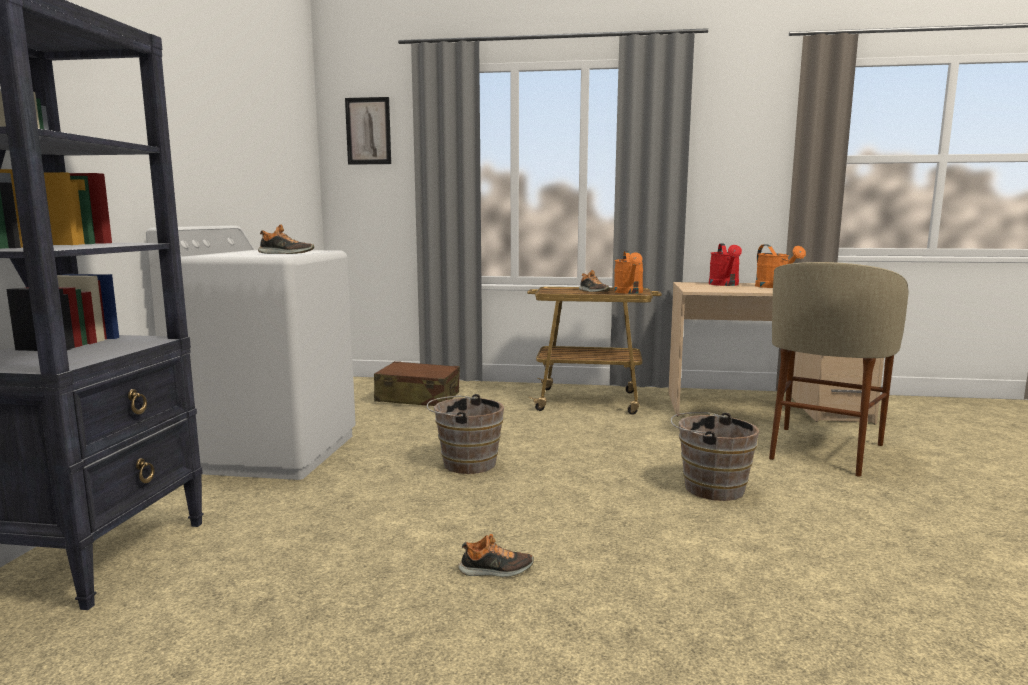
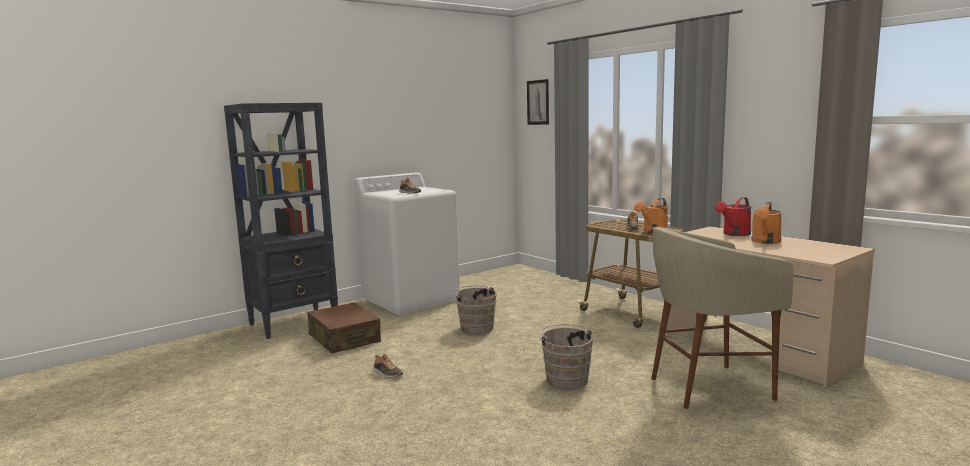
camera: 45 degrees right, 0 degrees up
brown suitcase [374,361,460,406] -> brown suitcase moved to [307,302,381,353]

